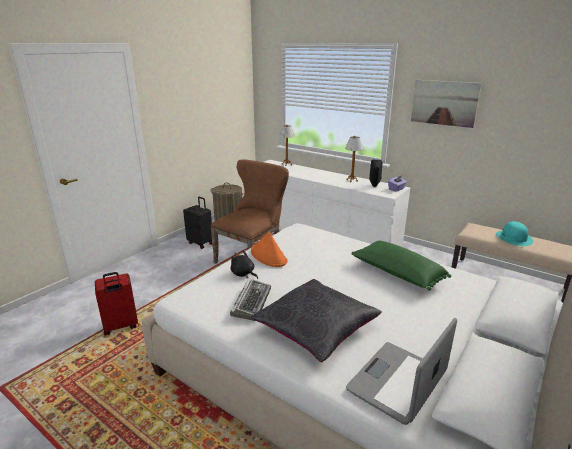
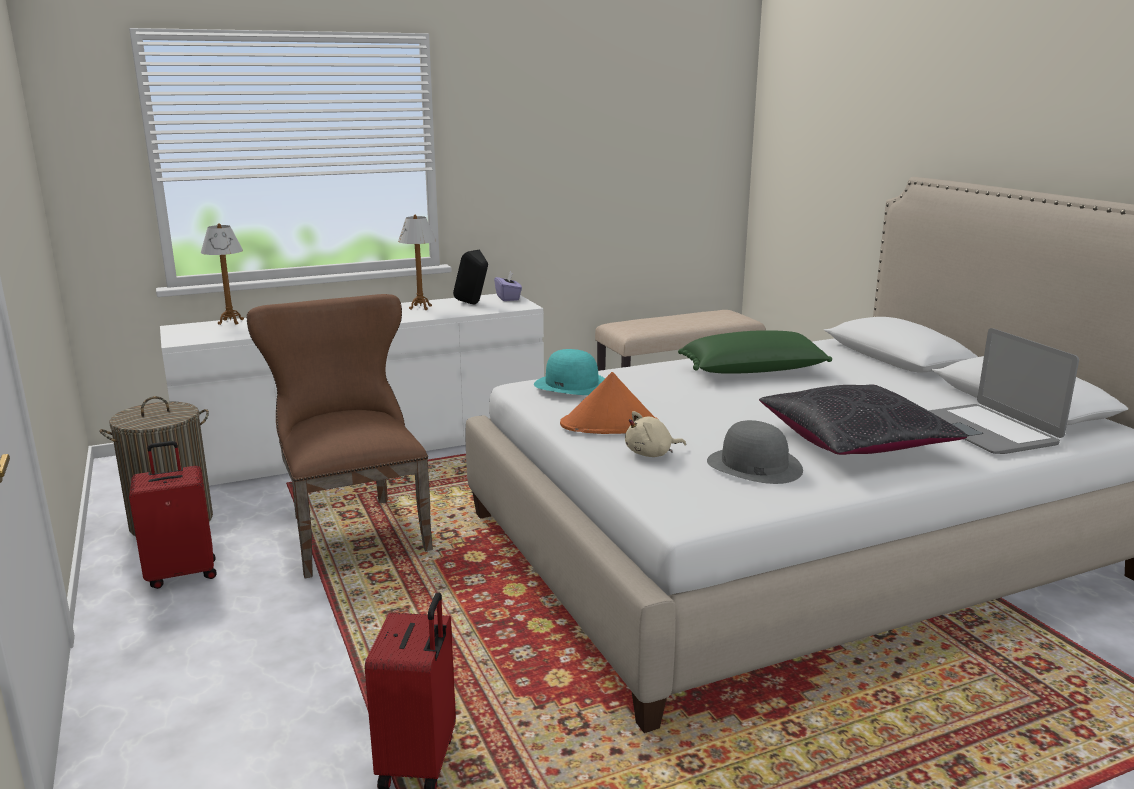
camera: 60 degrees left, 5 degrees down
black suitcase [183,197,212,249] -> red suitcase [129,441,217,589]
keyboard [230,279,271,321] -> grey hat [707,420,803,484]
black plush toy [231,251,258,279] -> beige plush toy [625,411,686,457]
picture [411,80,482,128] -> none
turquoise hat [496,221,533,246] -> turquoise hat moved to [534,349,605,395]

